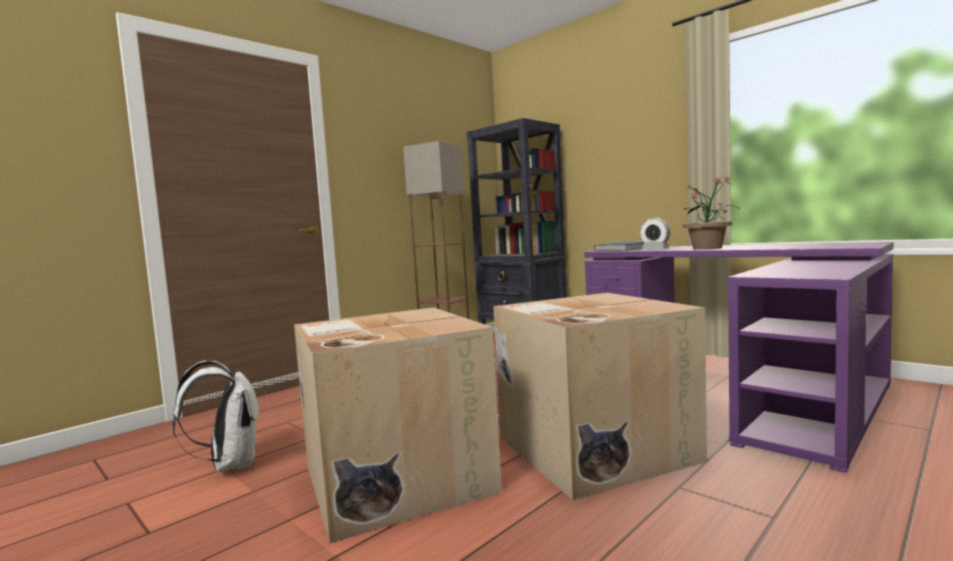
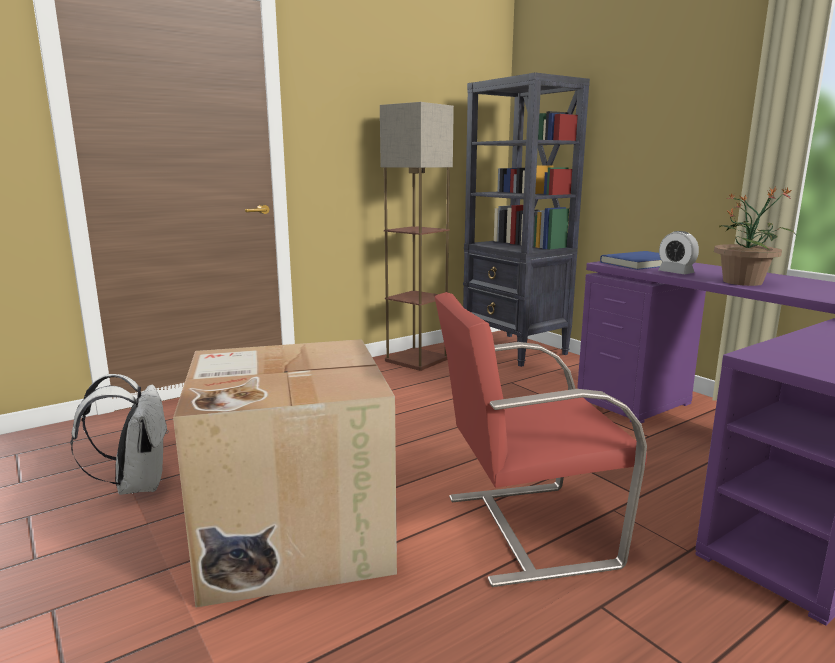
camera: 10 degrees right, 10 degrees up
cardboard box [493,293,707,500] -> red chair [434,292,647,587]

